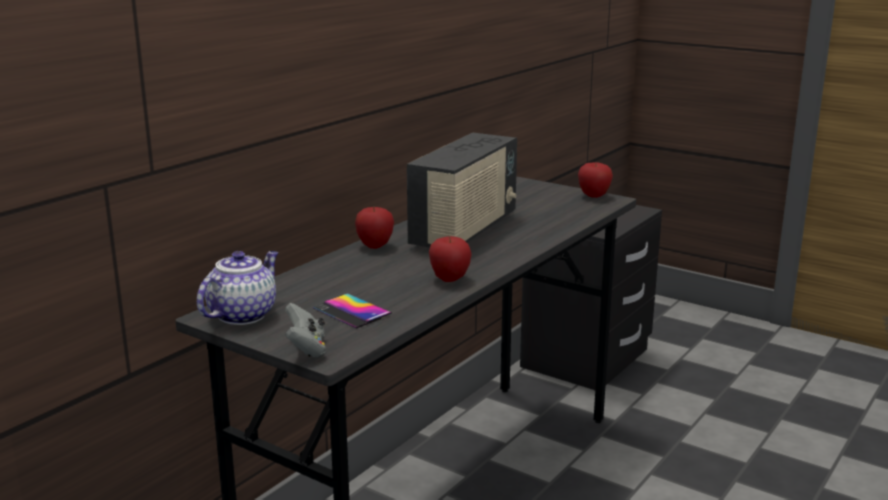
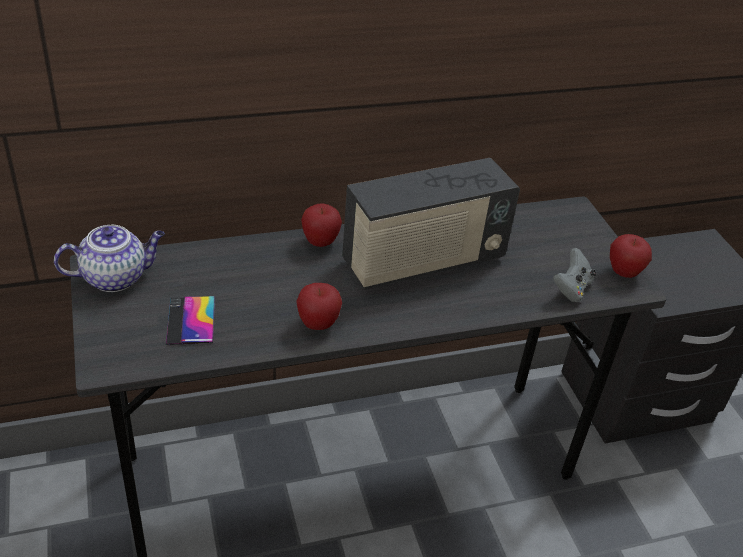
camera: 35 degrees right, 20 degrees up
grey game controller [285,303,326,357] -> grey game controller moved to [553,248,596,302]

